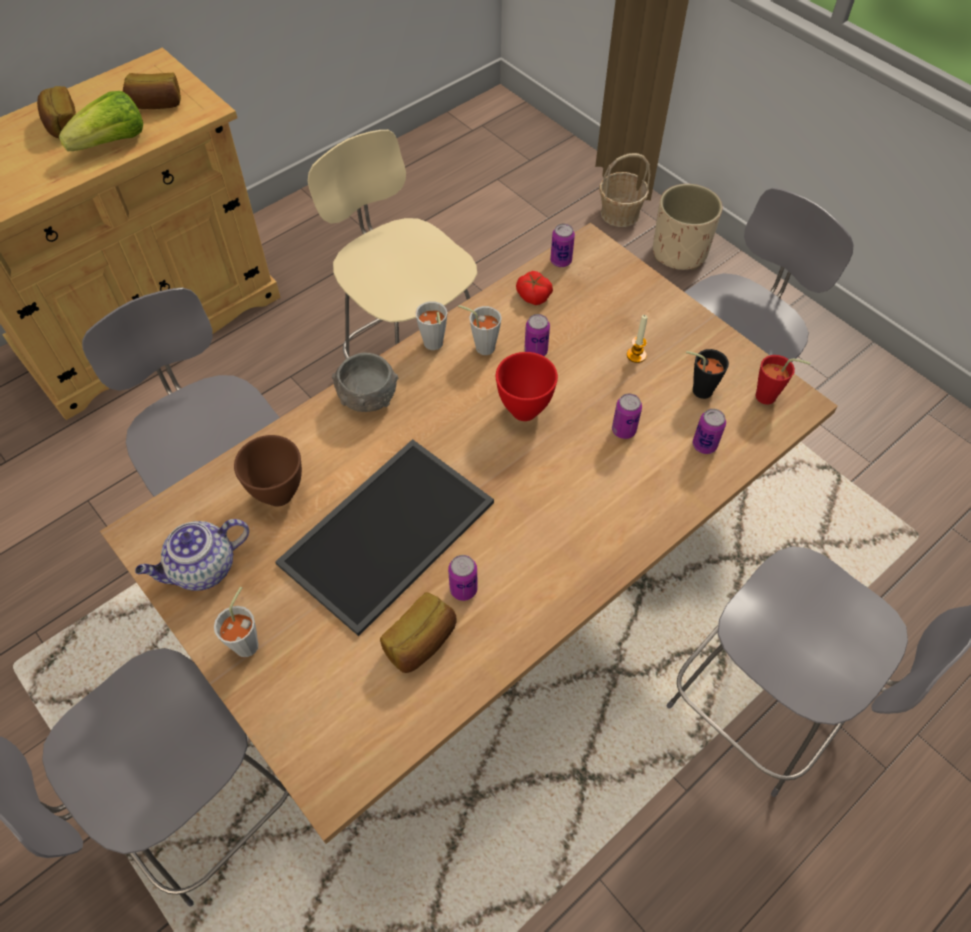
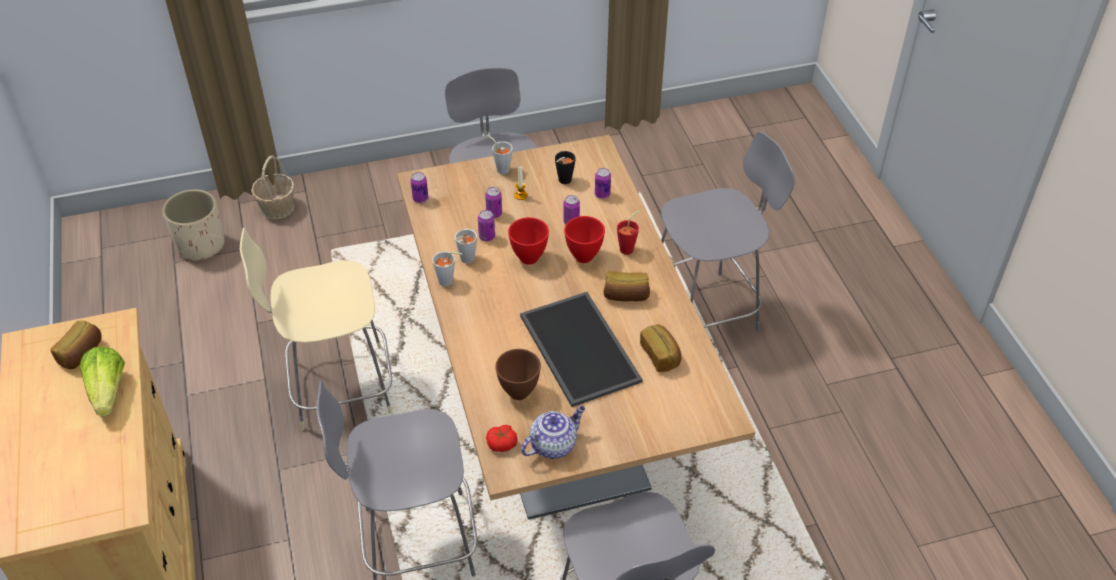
camera: 65 degrees left, 10 degrees down
bread [37,86,76,138] -> bread moved to [603,271,650,301]
teapot [135,519,249,591] -> teapot turned 120 degrees counterclockwise [521,406,585,459]
grey cup [214,587,259,657] -> grey cup moved to [488,135,513,174]
grey bowl [332,353,398,412] -> none
can [448,555,478,601] -> can moved to [485,187,502,218]
tomato [516,271,553,305] -> tomato moved to [486,425,518,452]
beige planter [653,184,722,270] -> beige planter moved to [162,189,225,262]
red cup [755,355,810,405] -> red cup moved to [617,211,639,255]
none -> red bowl [564,216,605,263]

